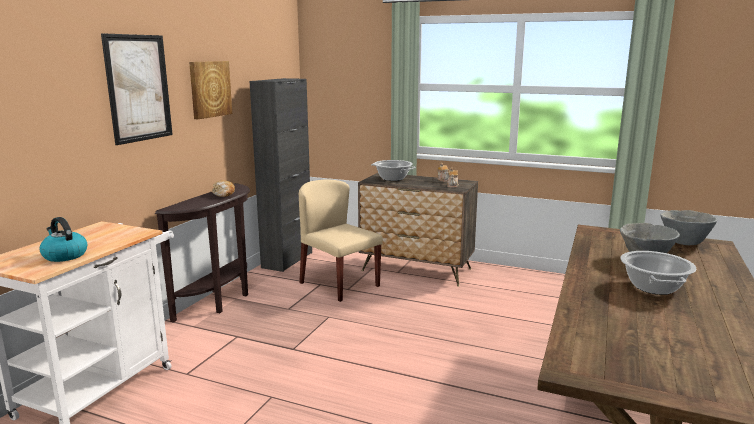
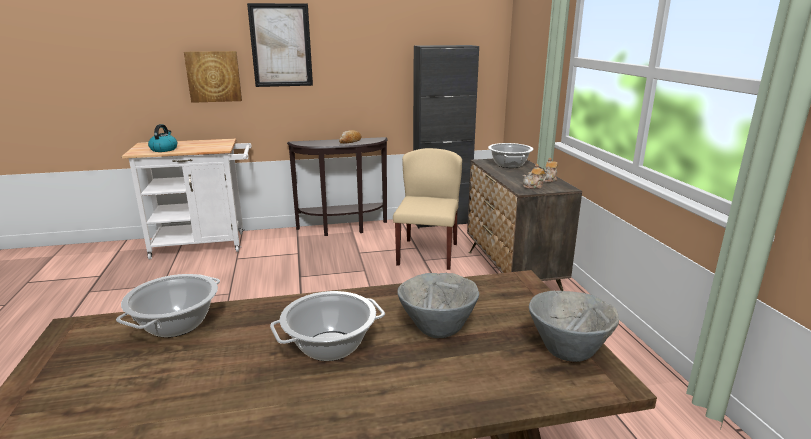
camera: 55 degrees right, 5 degrees up
picture [189,61,232,119] -> picture moved to [184,51,242,103]
none -> cooking pot [116,274,220,338]

